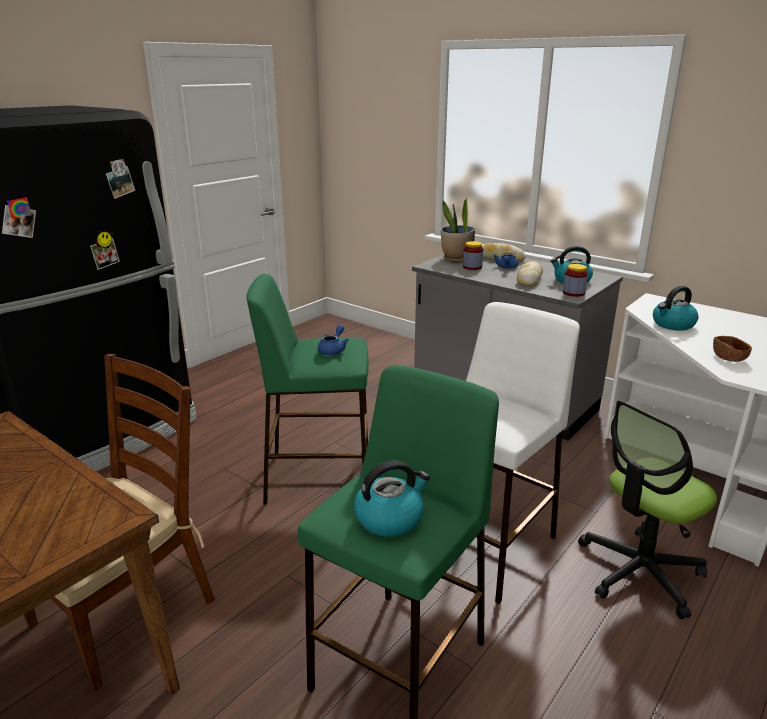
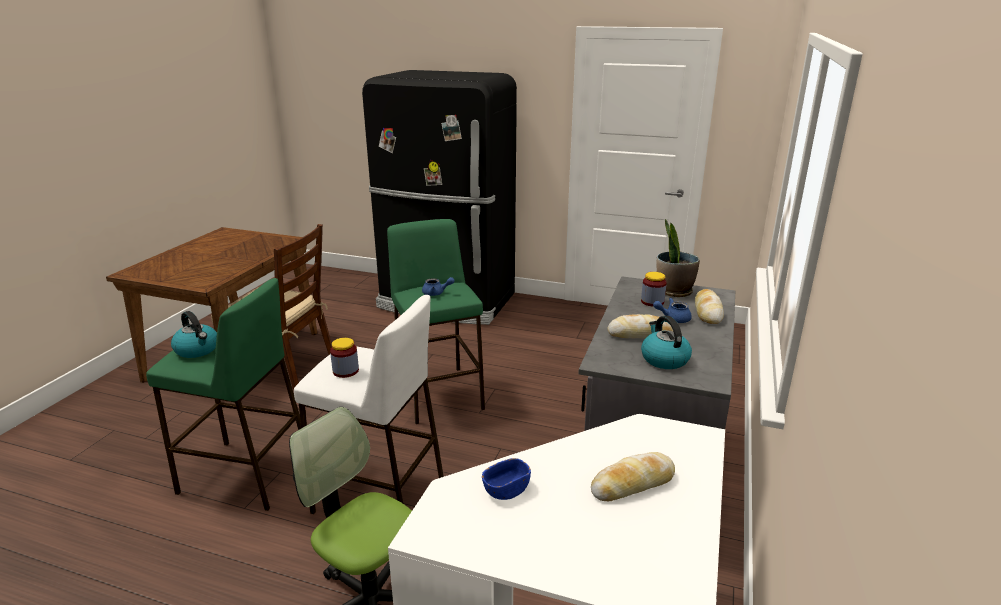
camera: 70 degrees right, 0 degrees up
jar [563,264,588,297] -> jar moved to [330,338,359,378]
kettle [653,286,698,331] -> none
brown bowl [713,336,752,362] -> blue bowl [482,458,531,500]
none -> bread [591,452,675,501]

